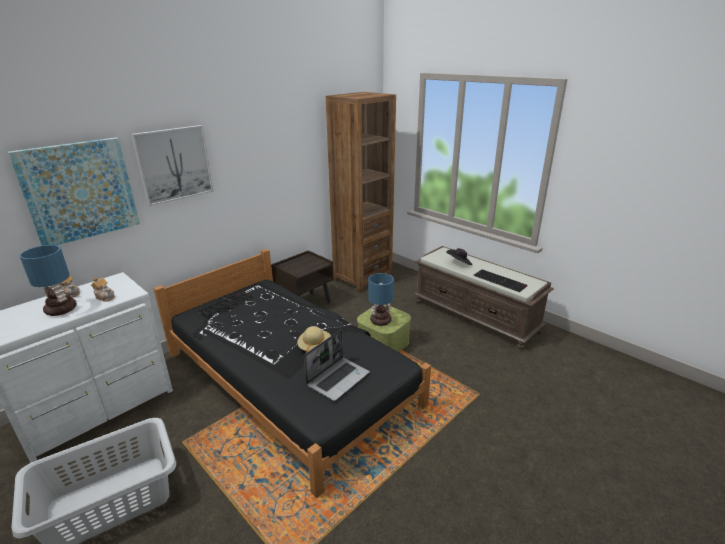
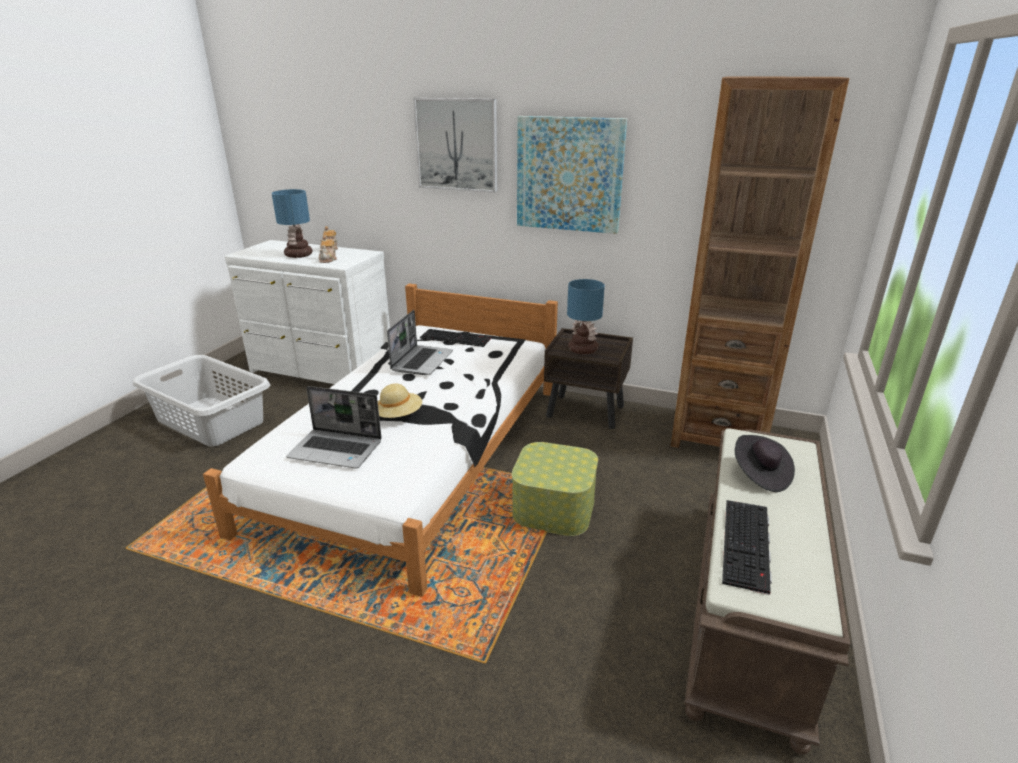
camera: 65 degrees right, 0 degrees up
picture [8,137,140,246] -> picture moved to [517,116,627,234]
black bed [153,249,431,498] -> white bed [203,284,558,597]
table lamp [368,273,394,326] -> table lamp moved to [567,279,605,354]
none -> laptop [387,310,453,375]

